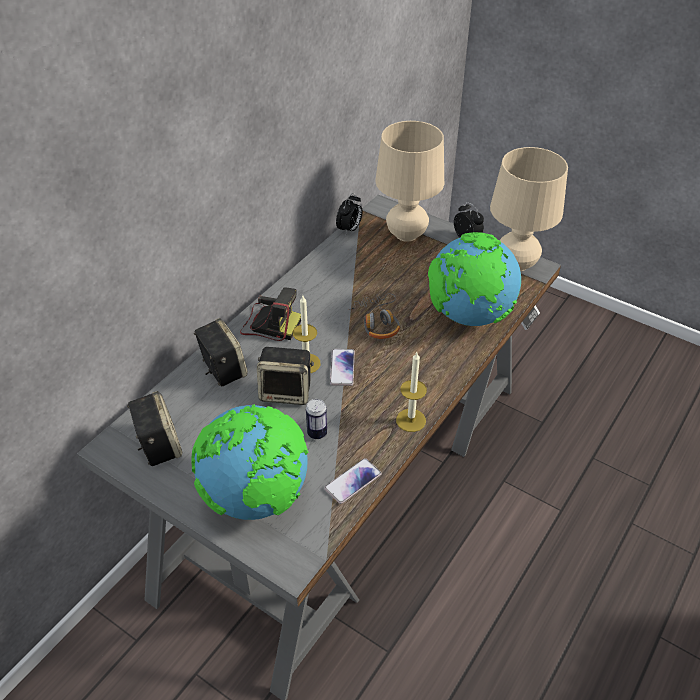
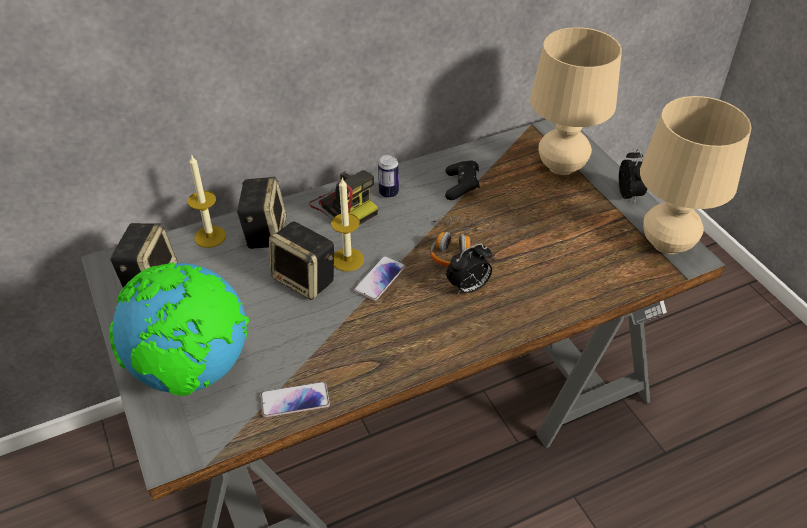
camera: 30 degrees right, 0 degrees up
can [306,399,327,439] -> can moved to [378,155,399,198]
alarm clock [336,193,363,235] -> alarm clock moved to [446,244,492,295]
candle [396,352,427,432] -> candle moved to [188,154,226,248]
globe [428,232,521,326] -> none
none -> black game controller [445,161,480,200]

